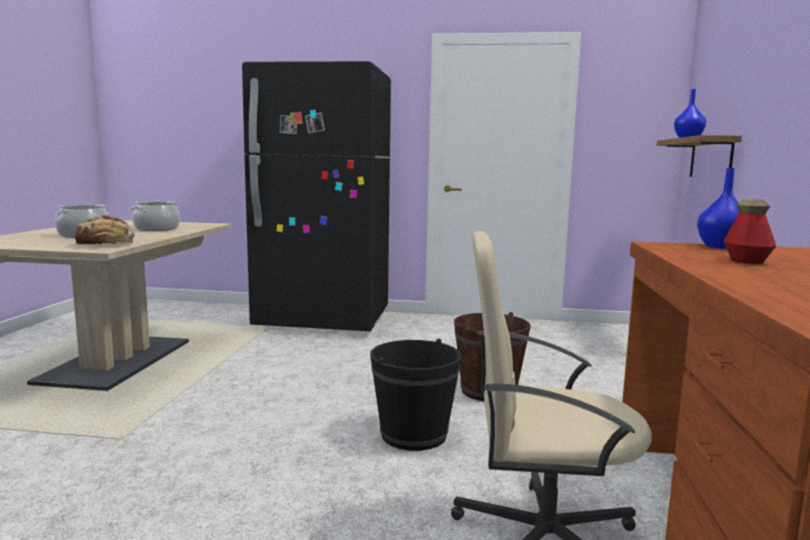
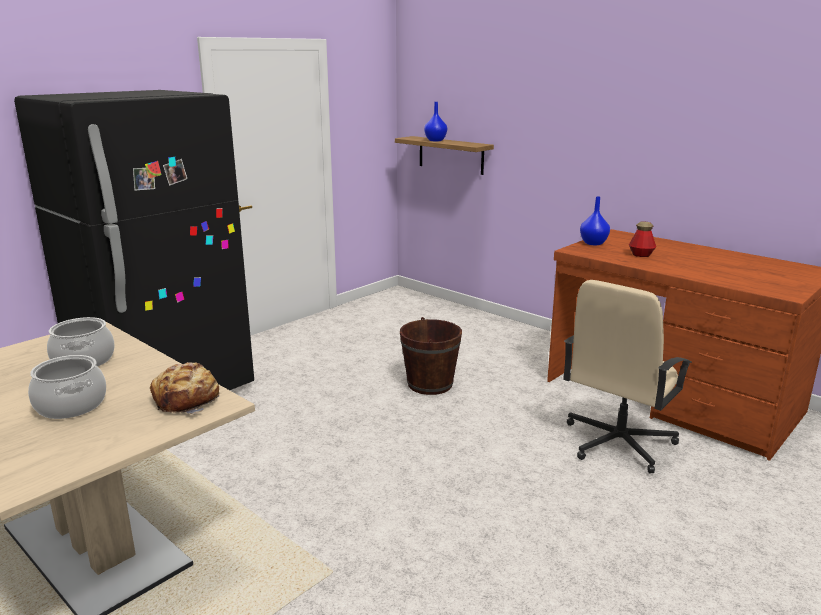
camera: 55 degrees left, 10 degrees up
black bucket [370,339,462,451] -> none

